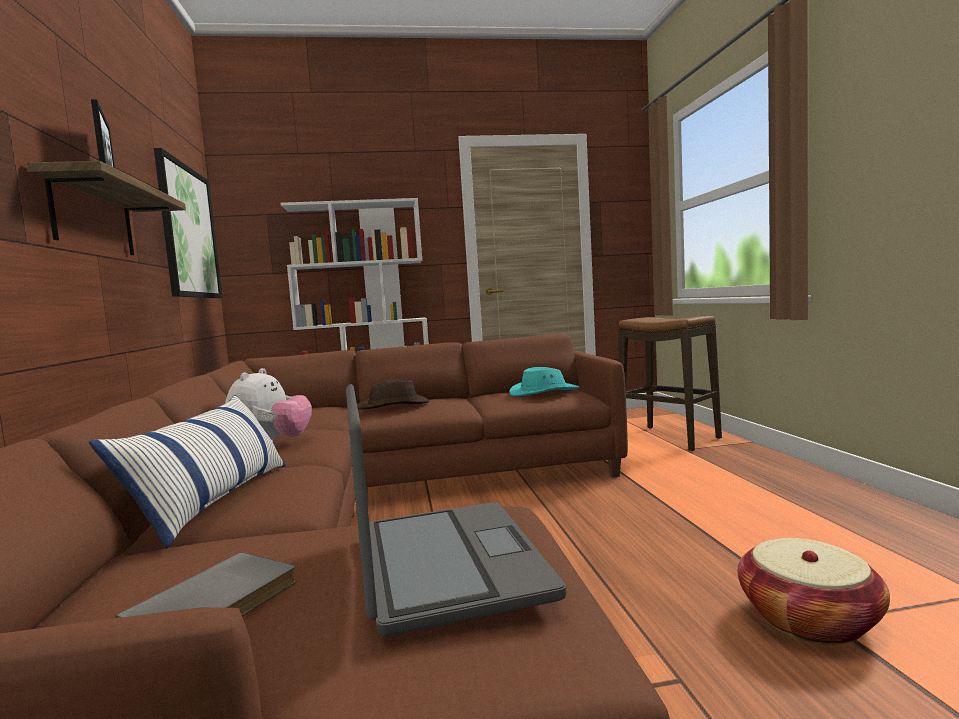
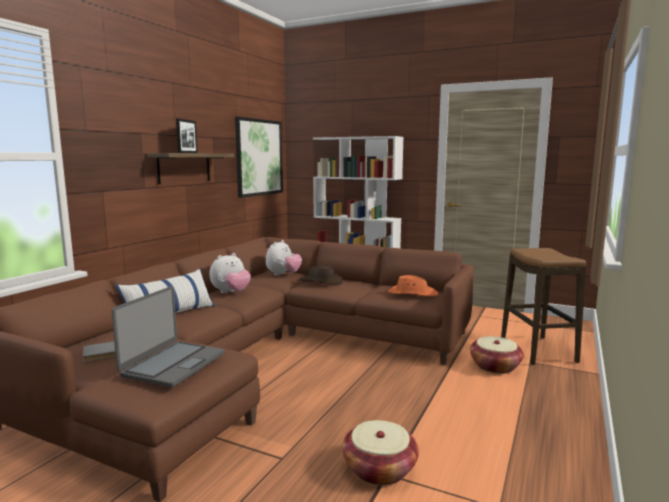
camera: 35 degrees right, 5 degrees up
turquoise hat [509,367,579,396] -> orange hat [388,275,438,296]
none -> plush toy [266,240,302,276]
none -> basket [470,336,524,374]

